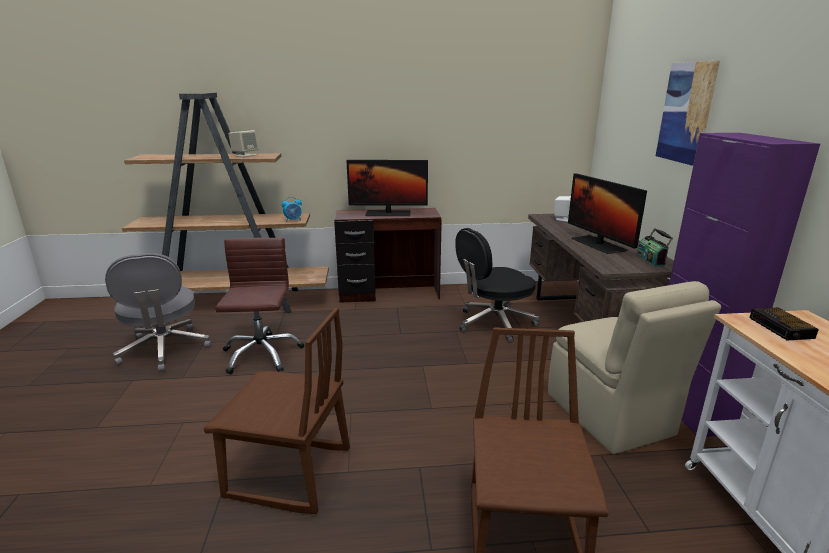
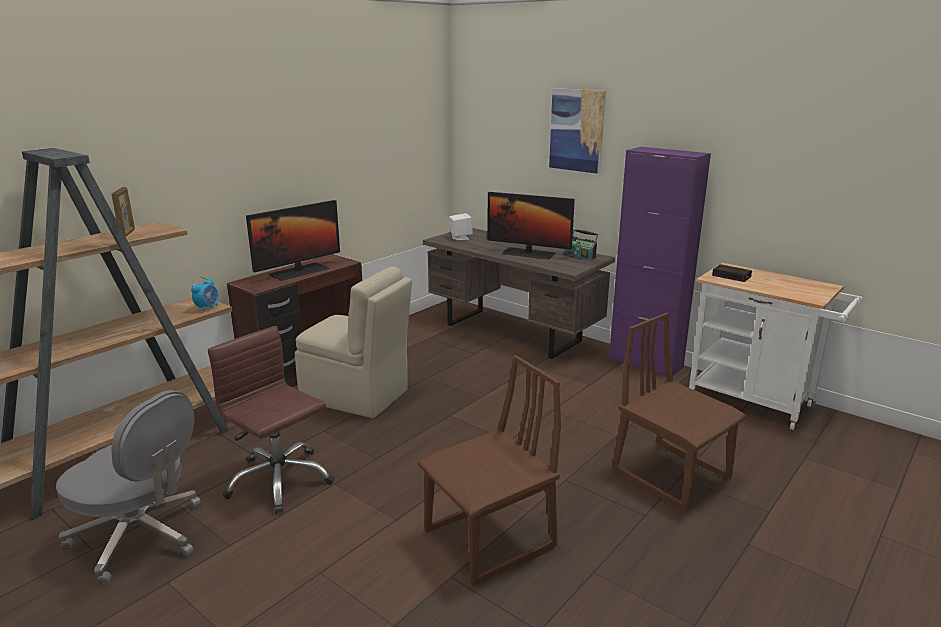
camera: 45 degrees left, 0 degrees up
beige speaker [228,130,258,157] -> picture frame [112,187,135,237]
black office chair [455,228,539,343] -> none
beige chair [548,281,721,454] -> beige chair moved to [295,266,412,418]

